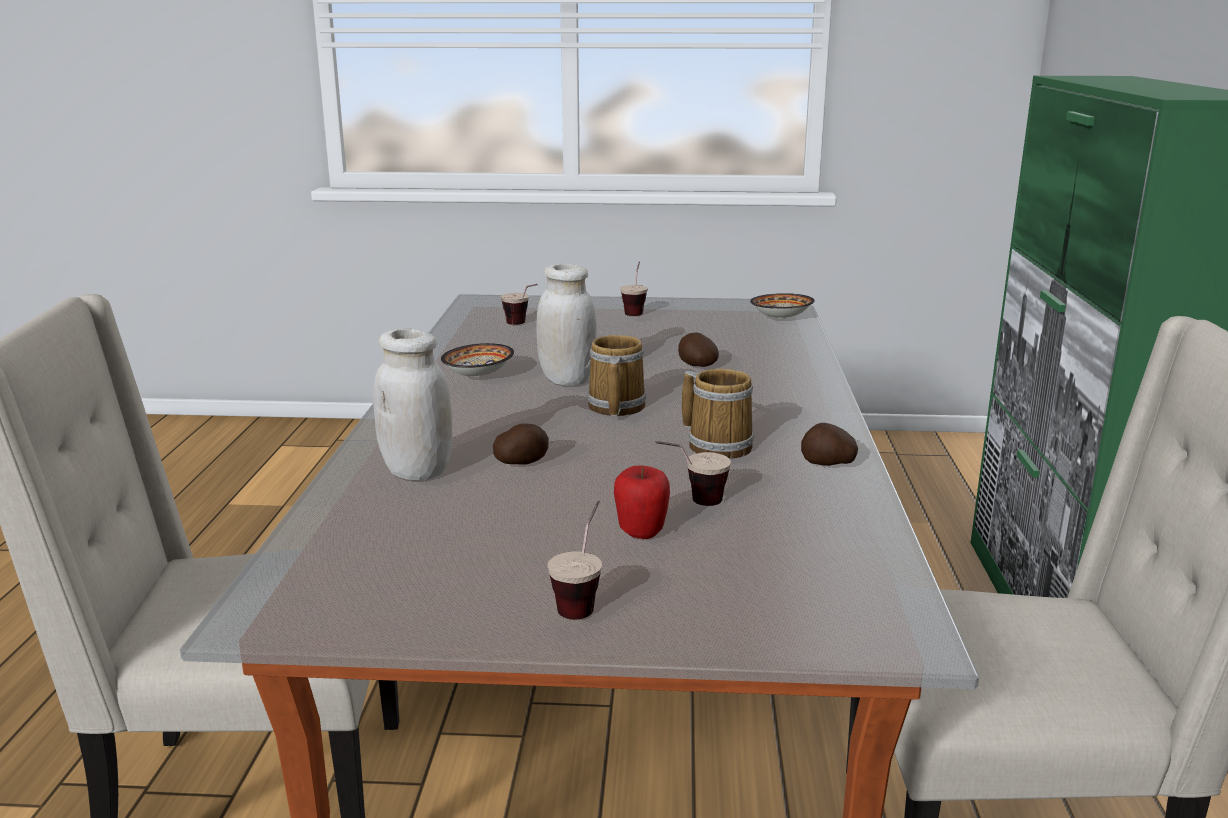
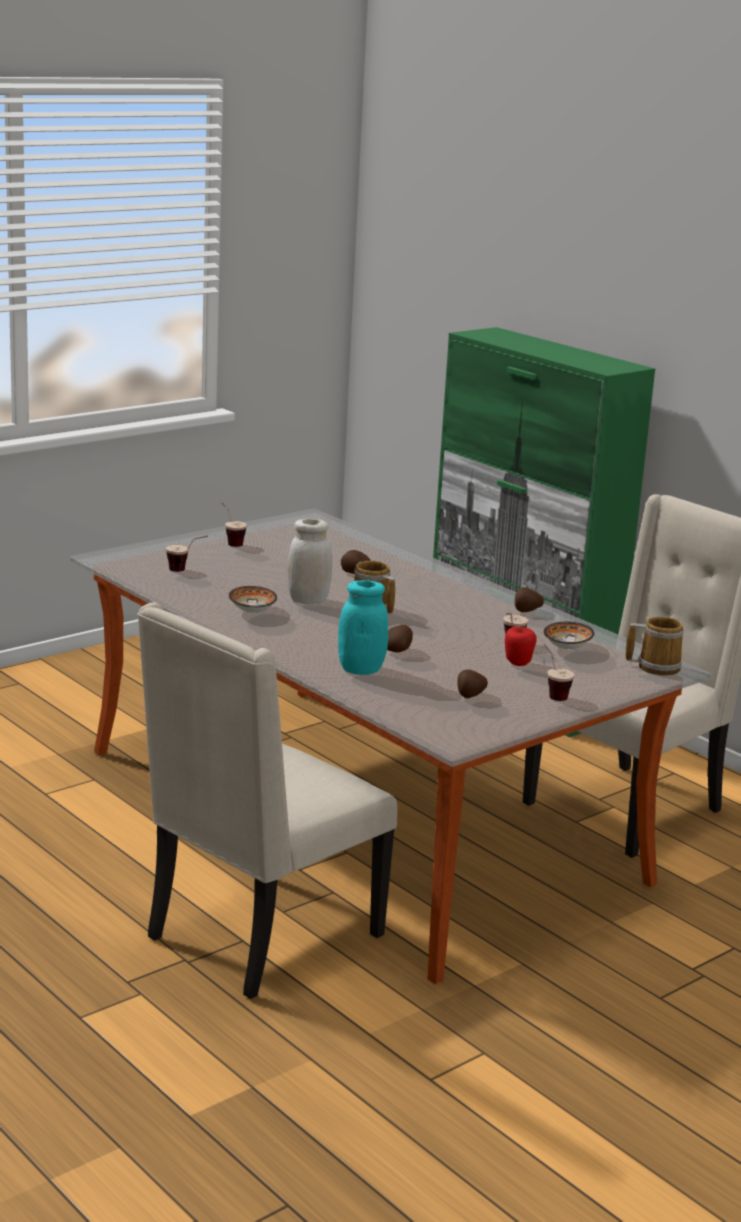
camera: 45 degrees left, 0 degrees up
white jar [373,328,452,480] -> turquoise jar [338,580,388,675]
mug [682,369,754,458] -> mug moved to [626,616,684,676]
bowl [750,293,815,319] -> bowl moved to [544,622,594,649]
none -> potato [457,670,488,698]

